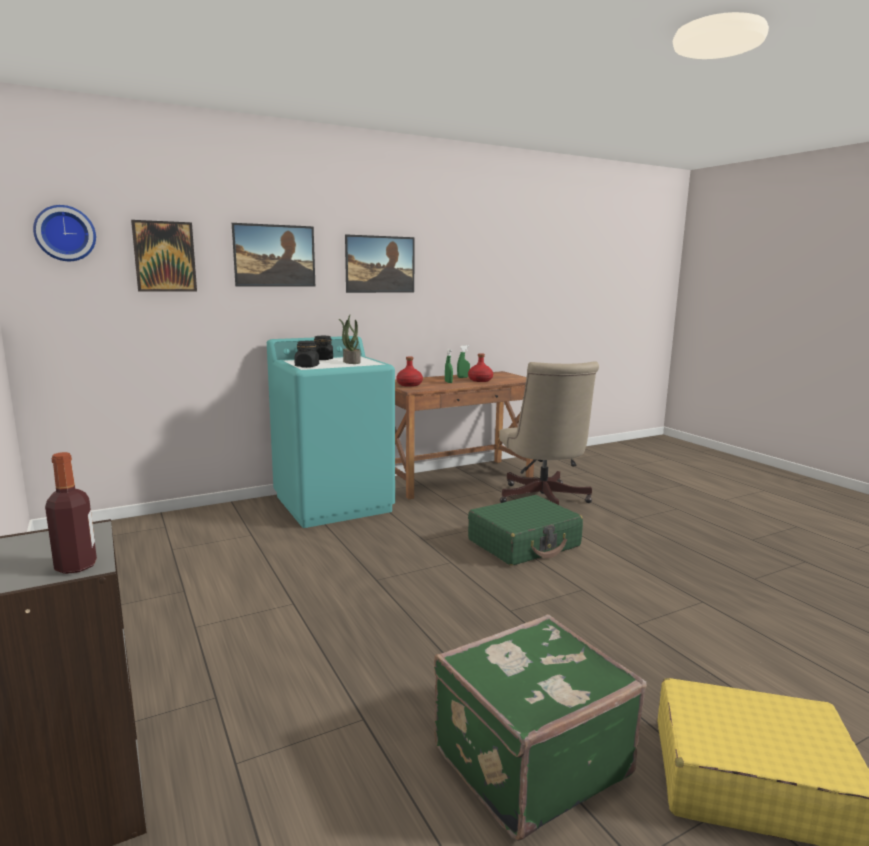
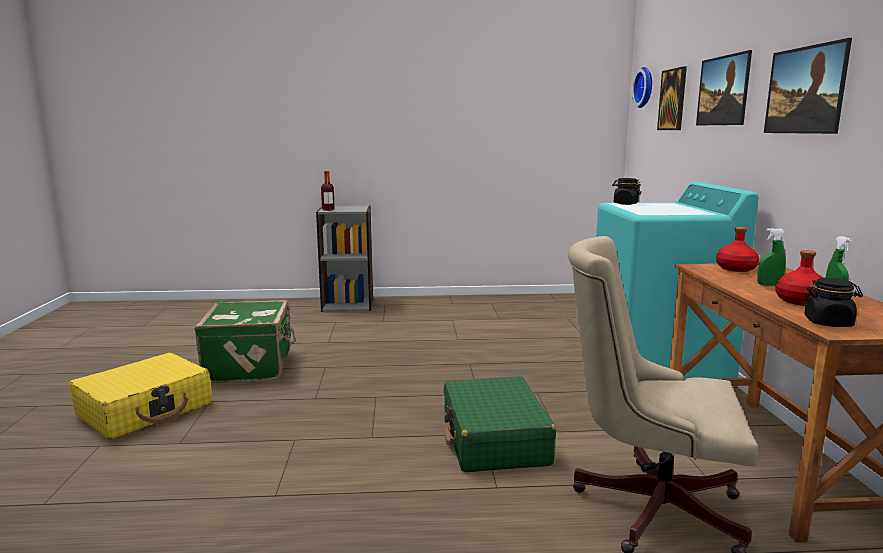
camera: 115 degrees right, 0 degrees up
black jar [314,336,333,360] -> black jar moved to [803,278,863,327]
potted plant [339,315,361,364] -> none

